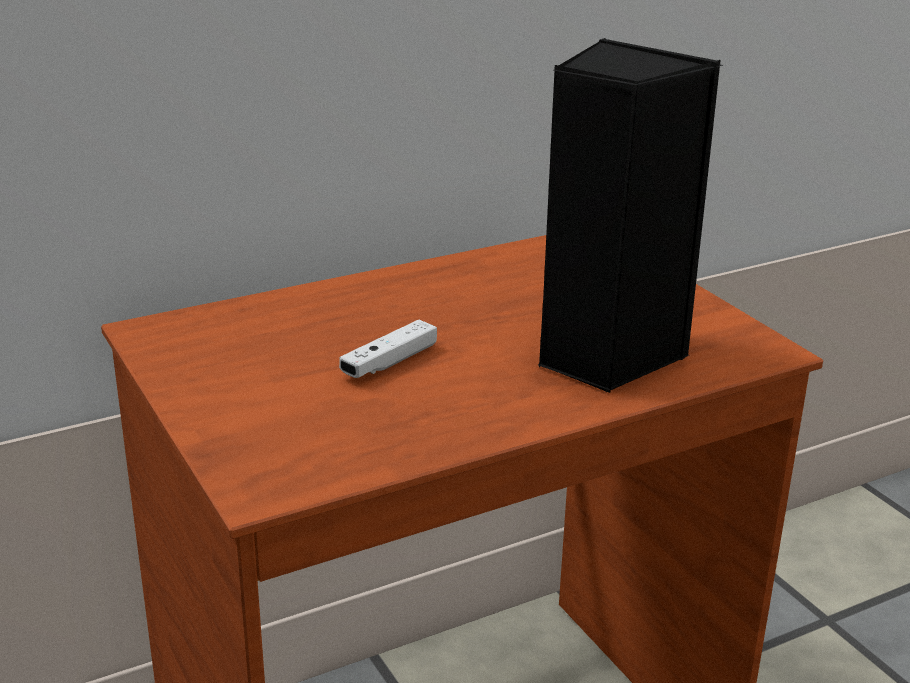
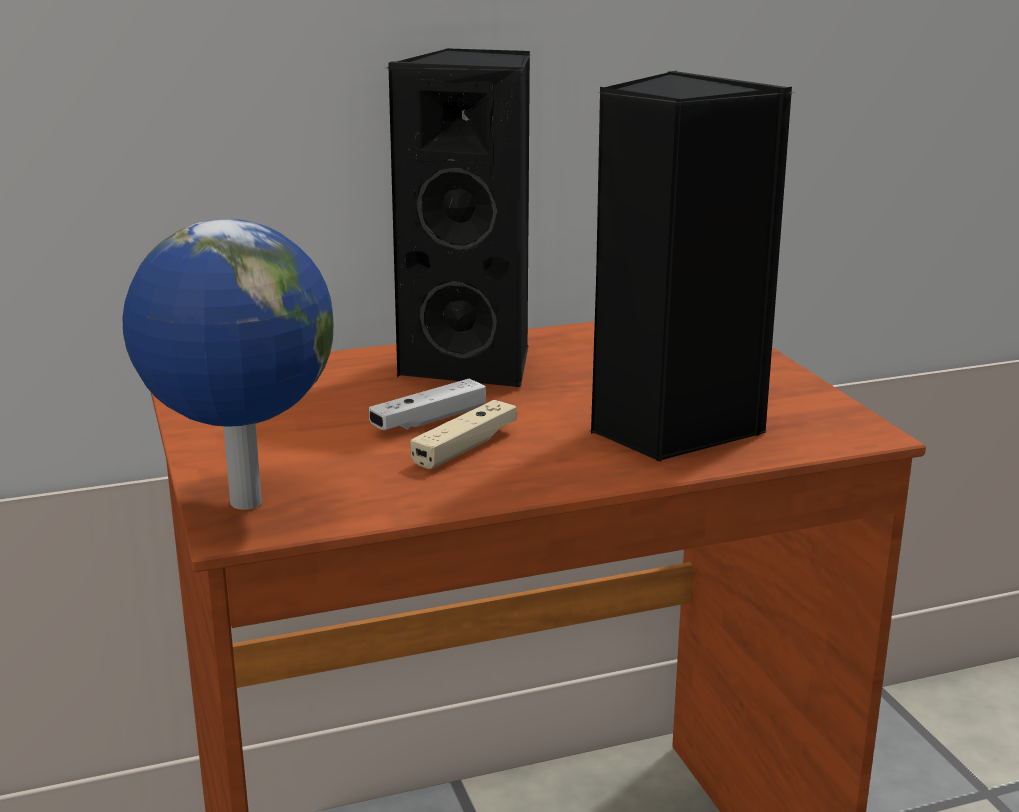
camera: 10 degrees right, 5 degrees down
none -> globe [122,219,333,510]
none -> black speaker [387,48,530,387]
none -> beige game controller [410,400,517,469]

